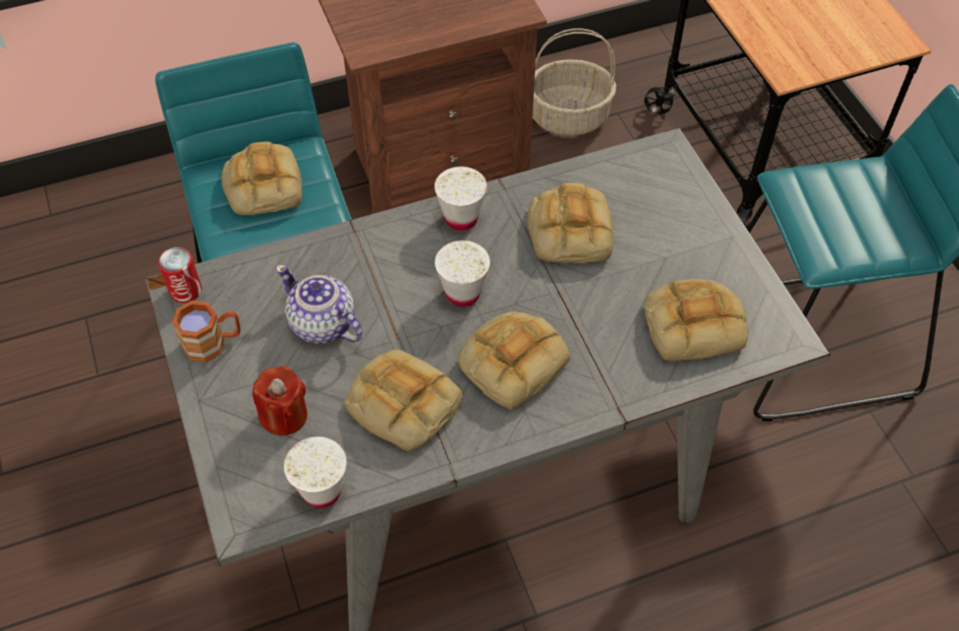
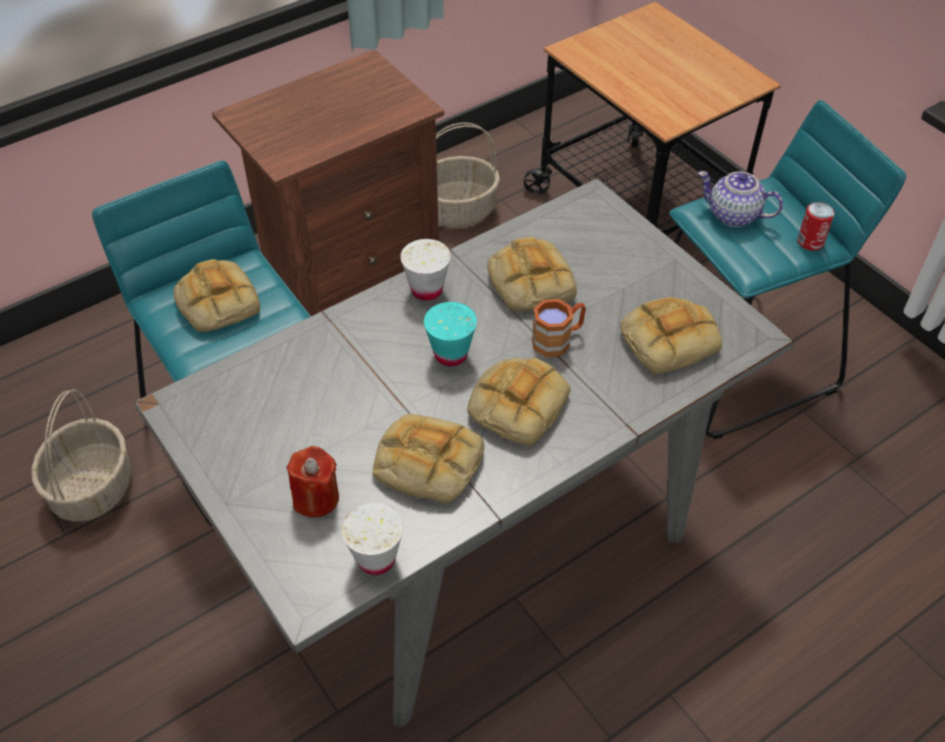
camera: 15 degrees left, 5 degrees down
can [158,247,202,303] -> can moved to [797,202,835,251]
brown mug [172,301,241,363] -> brown mug moved to [532,299,586,357]
teapot [276,265,363,344] -> teapot moved to [698,171,783,227]
white cup [435,240,490,307] -> turquoise cup [424,302,477,366]
none -> basket [31,389,132,522]

